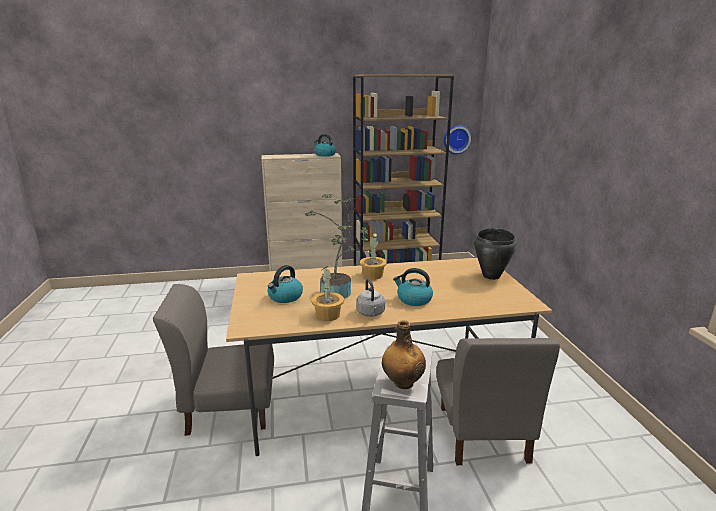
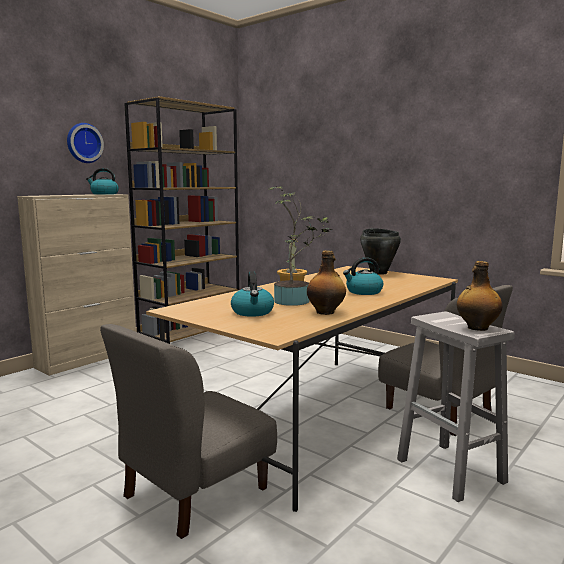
camera: 40 degrees left, 10 degrees down
potted plant [311,266,344,321] -> bottle [307,250,346,315]
grey kettle [356,279,385,317] -> none
wall clock [444,125,471,154] -> wall clock moved to [67,123,104,163]

